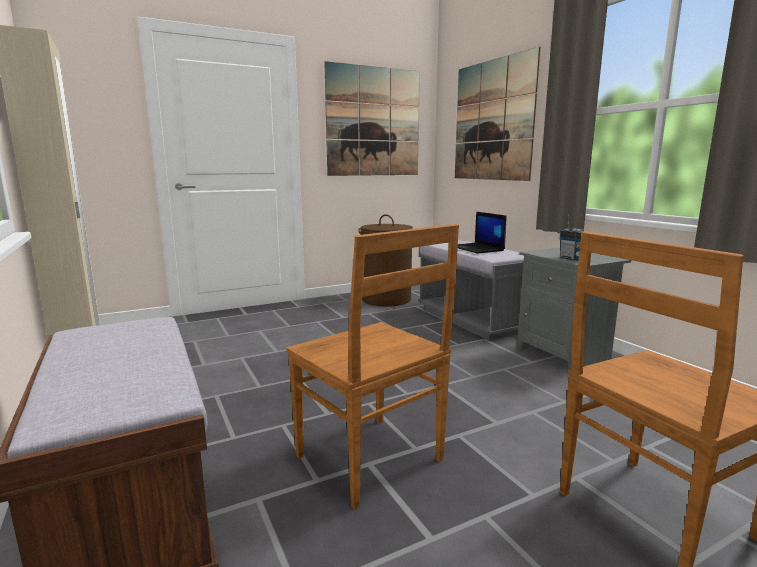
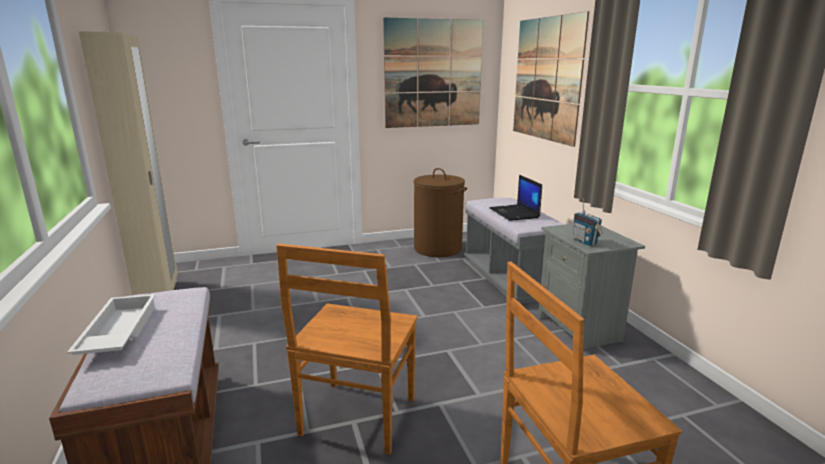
camera: 10 degrees right, 5 degrees up
brown chair [286,224,459,509] -> brown chair turned 45 degrees clockwise [276,244,417,455]
none -> white tray [67,294,156,355]

